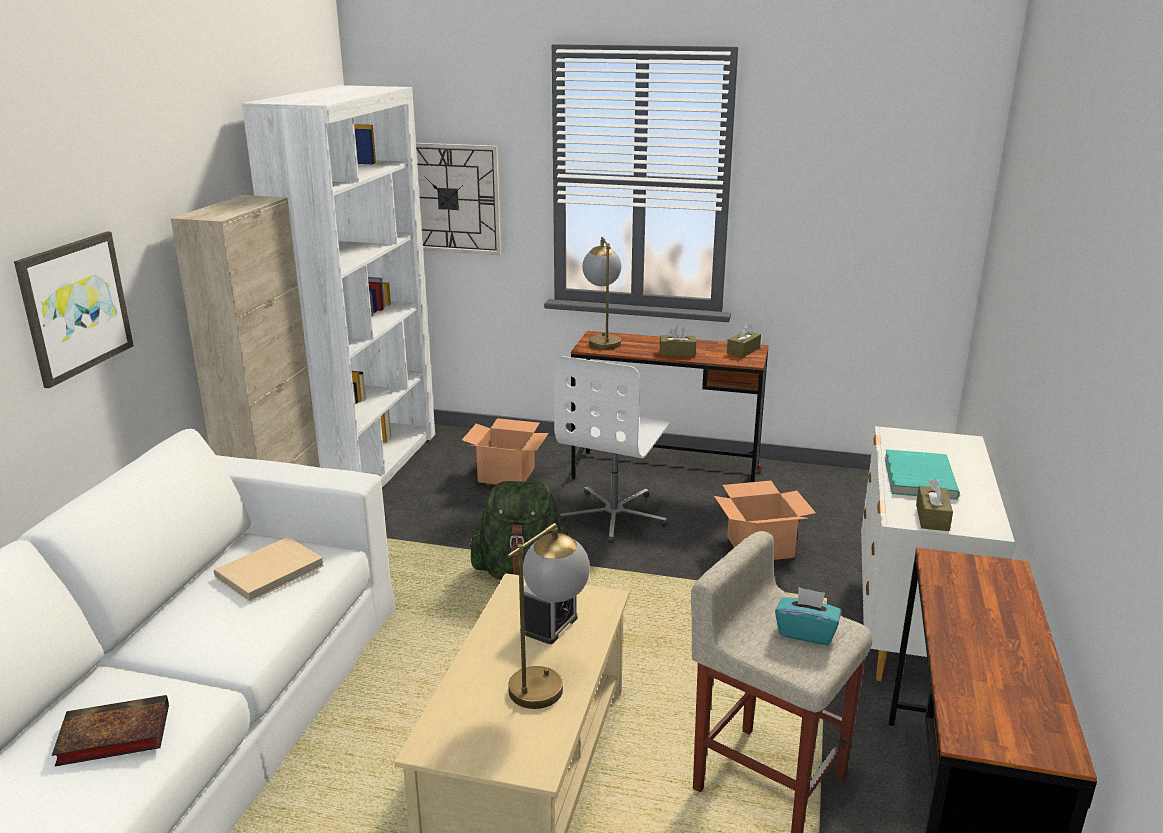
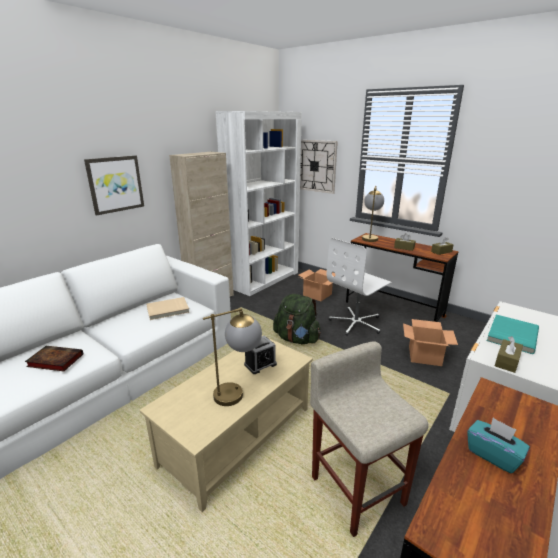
camera: 25 degrees right, 0 degrees up
turquoise tissue box [775,587,841,645] -> turquoise tissue box moved to [467,418,530,473]

